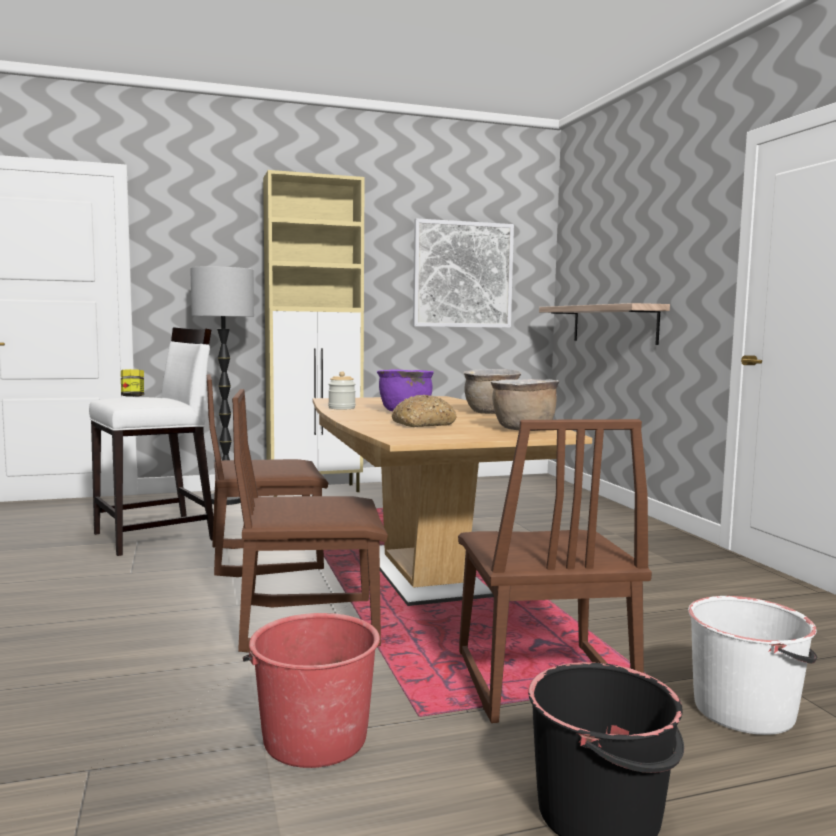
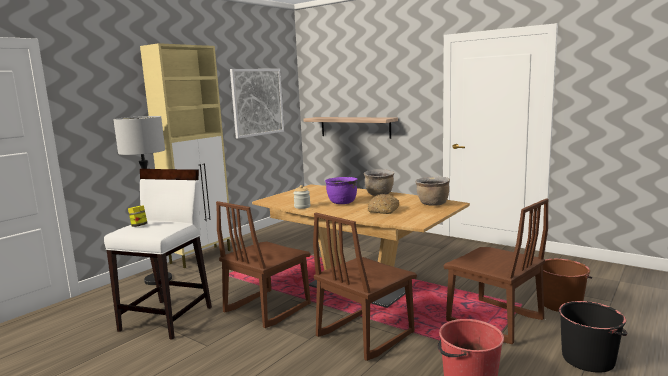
camera: 35 degrees left, 5 degrees up
white bucket [688,596,817,735] -> brown bucket [543,259,592,312]

